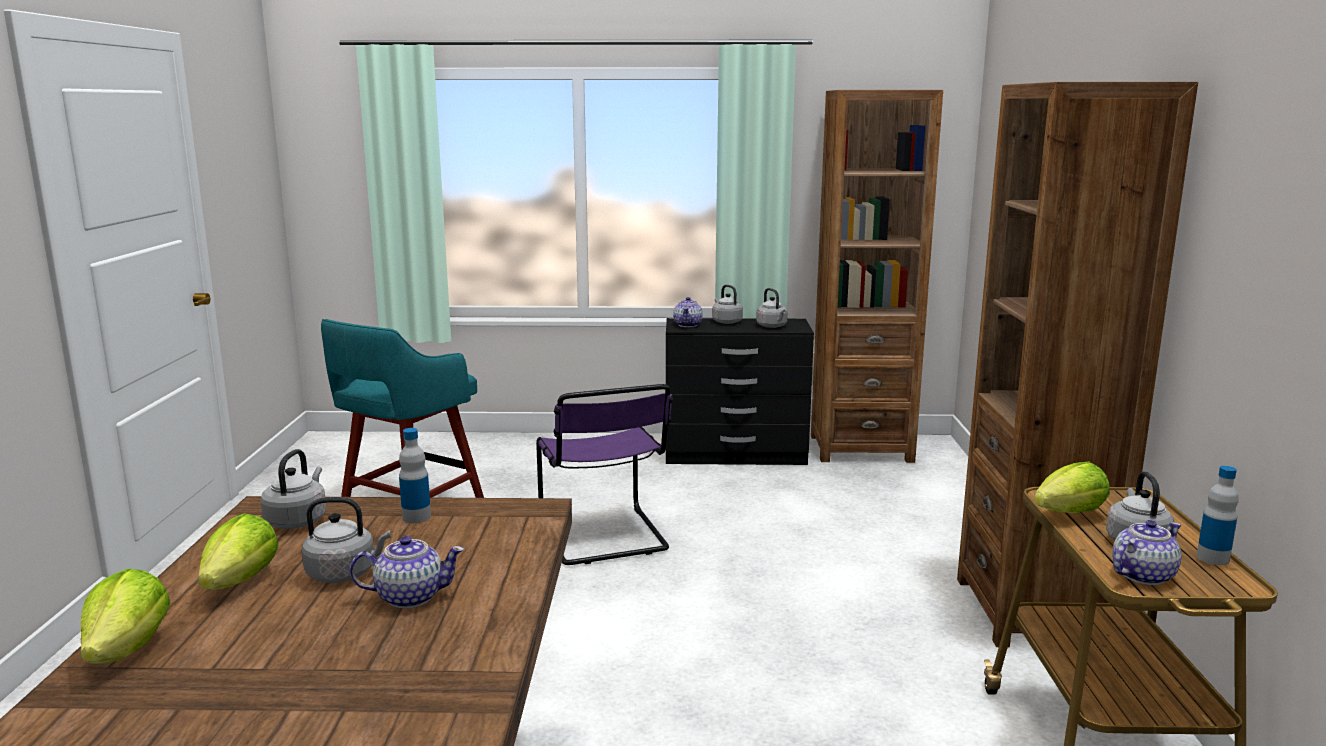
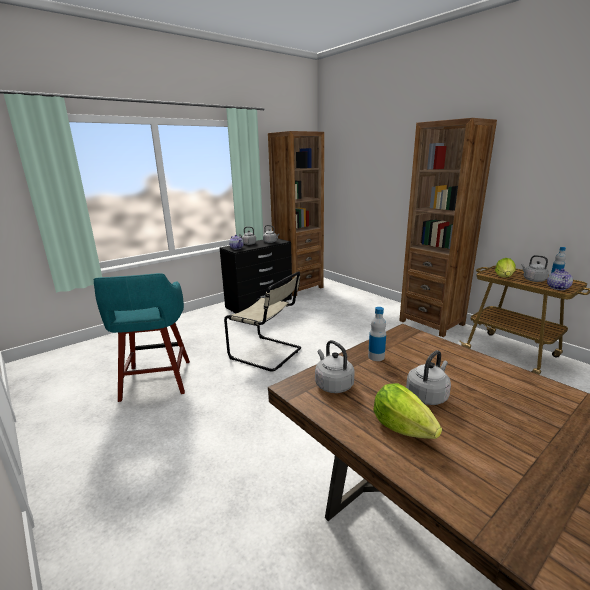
camera: 40 degrees left, 5 degrees up
lettuce [81,569,171,664] -> none
teapot [350,536,465,608] -> none
purple chair [536,384,673,565] -> beige chair [224,271,301,371]

